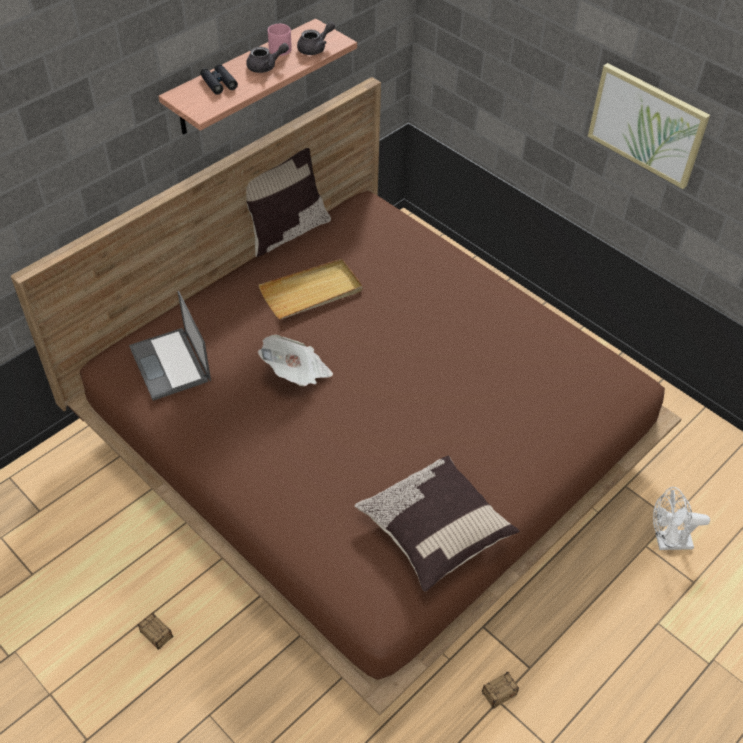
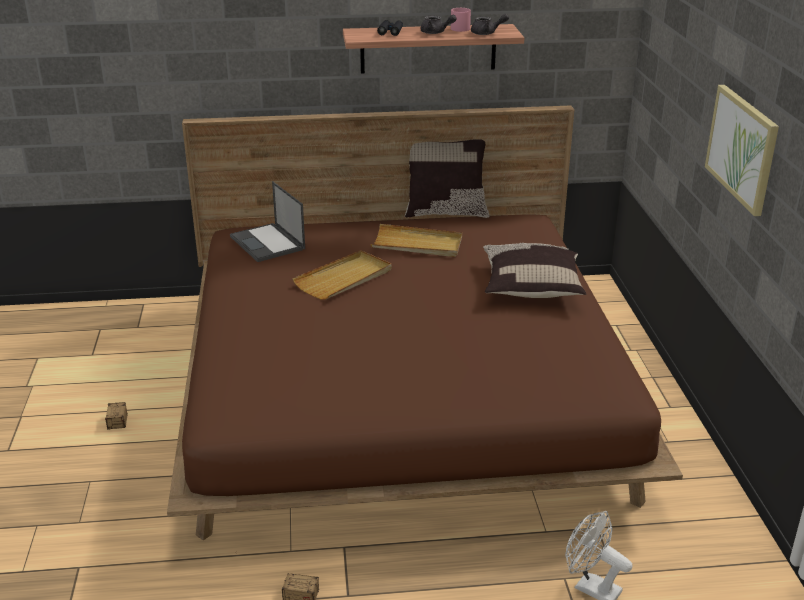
camera: 40 degrees right, 20 degrees down
laptop [129,291,211,401] -> laptop turned 45 degrees counterclockwise [230,181,305,262]
newspaper [258,335,333,387] -> beige tray [292,250,392,300]
pillow [355,456,520,592] -> pillow moved to [483,243,586,298]

